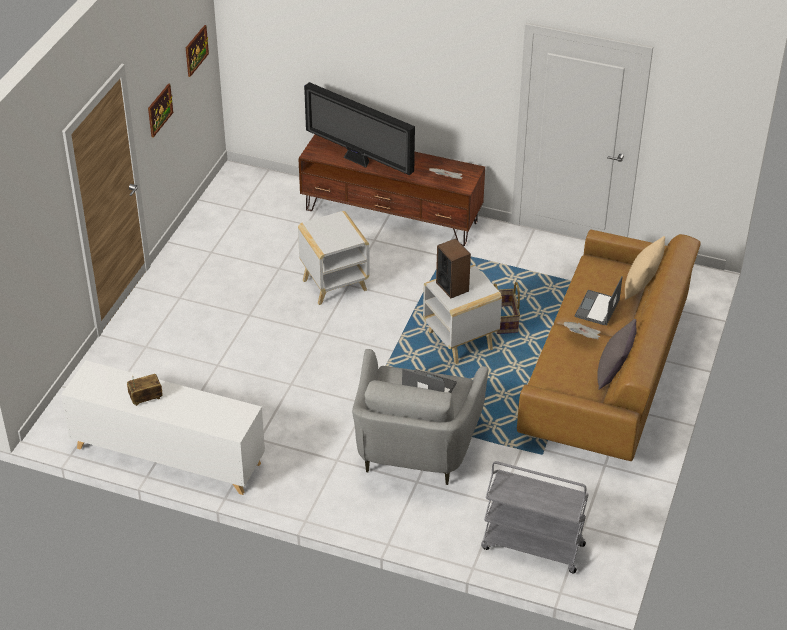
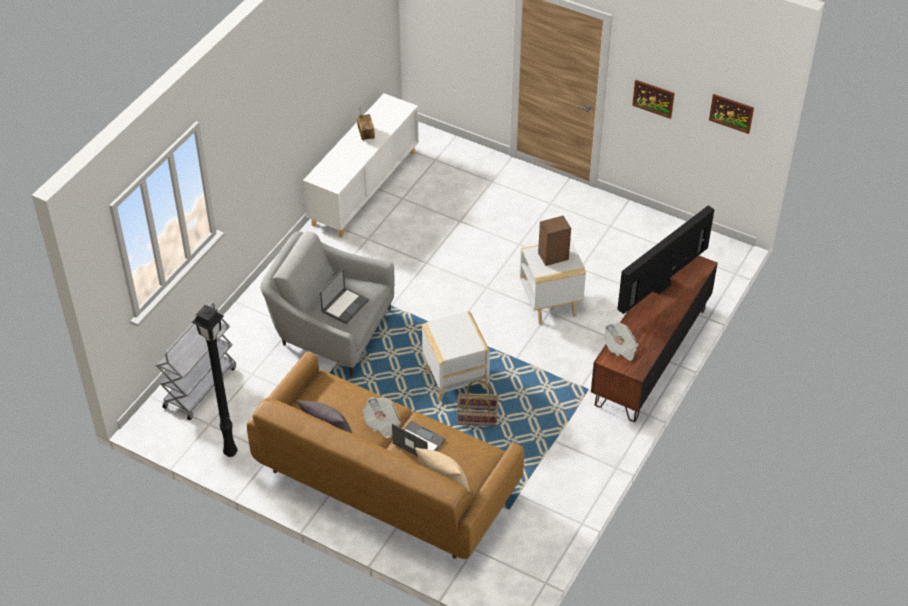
camera: 100 degrees right, 5 degrees up
speaker [436,238,471,298] -> speaker moved to [538,216,571,266]
none -> black floor lamp [191,305,238,457]

